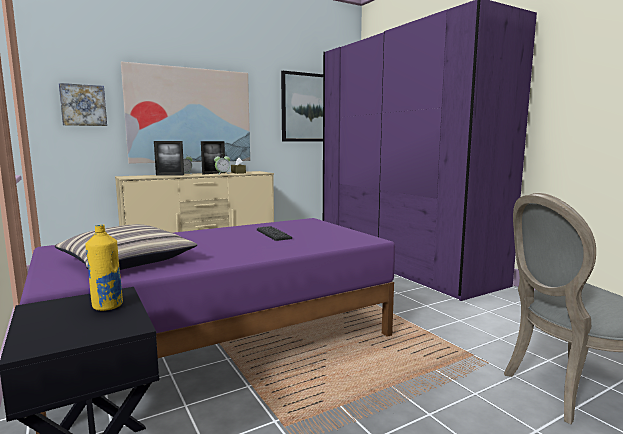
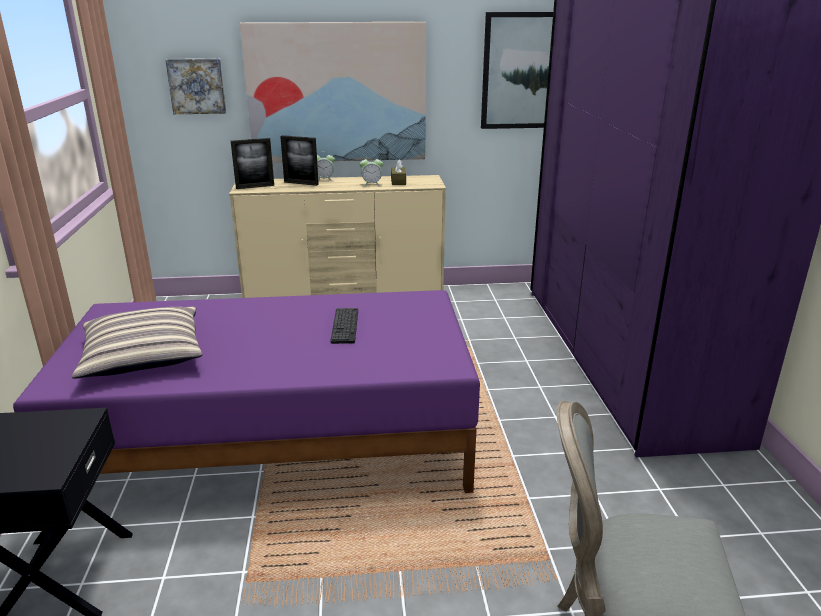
camera: 25 degrees right, 15 degrees up
yellow bottle [85,224,123,311] -> none
picture frame [201,141,226,174] -> picture frame moved to [231,138,274,189]

